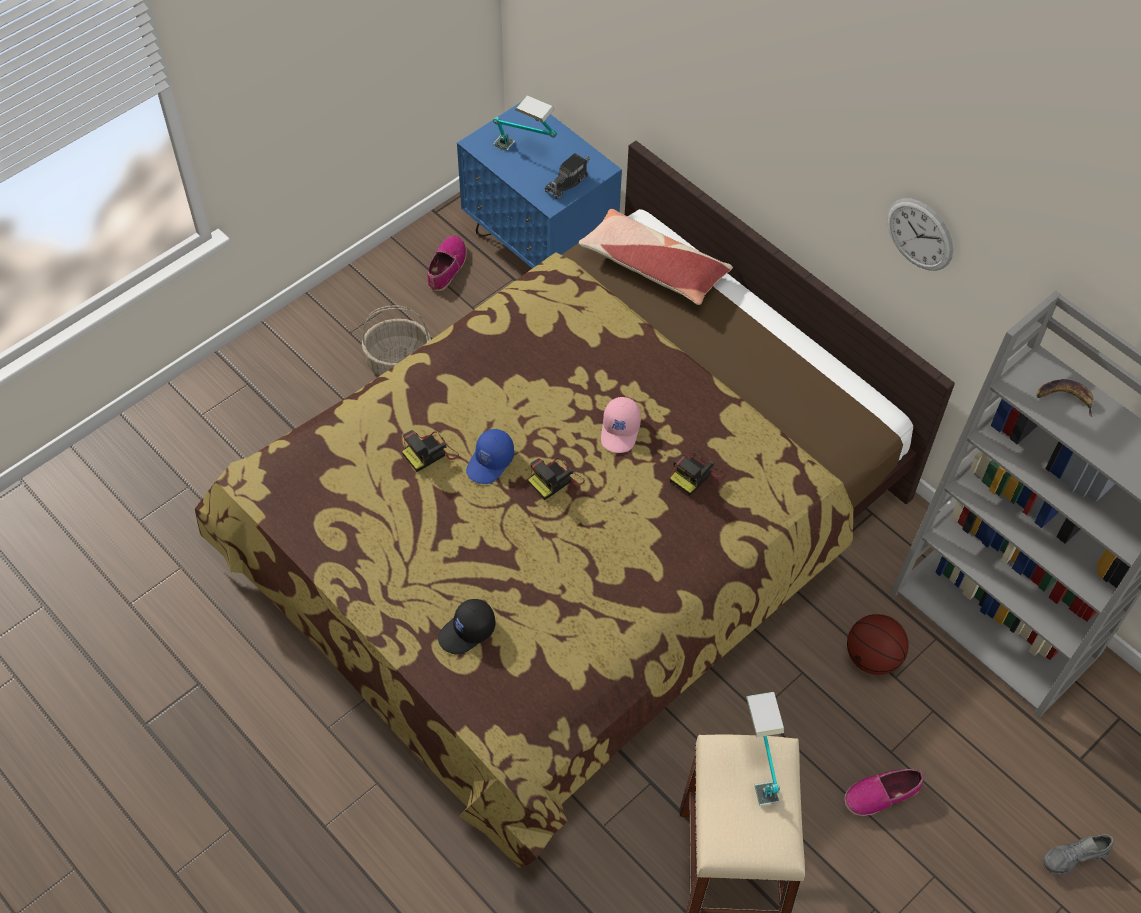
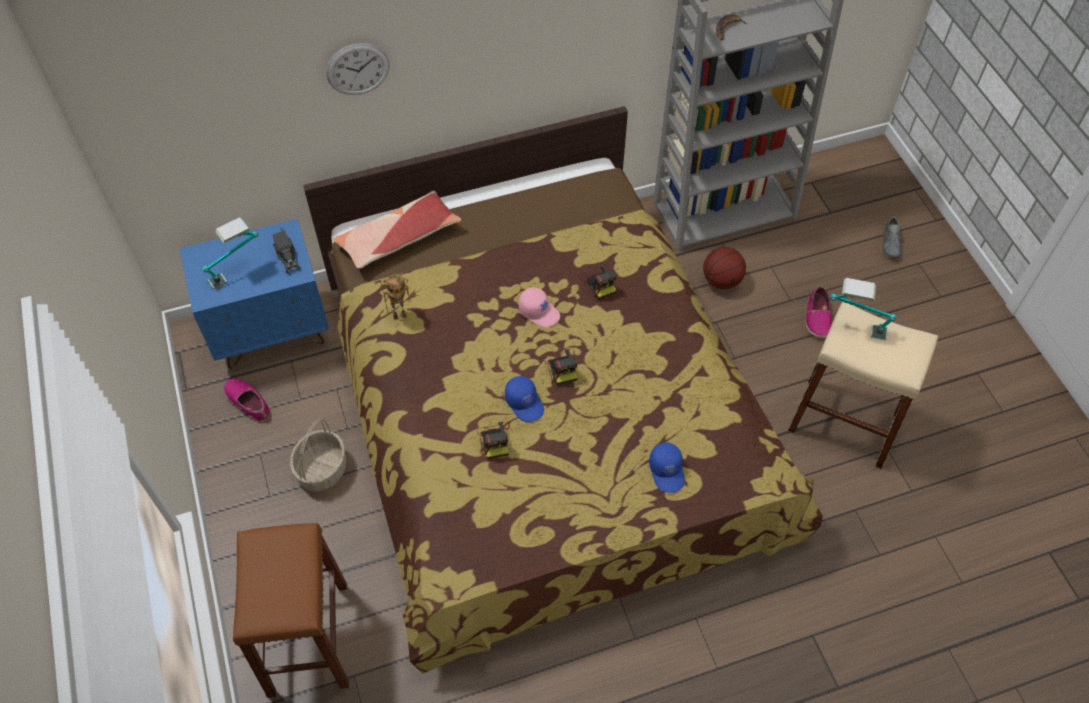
camera: 65 degrees left, 0 degrees up
black cap [438,599,495,655] -> blue cap [649,442,685,493]
wall clock [887,198,953,271] -> wall clock moved to [326,43,390,95]
none -> brown stool [233,523,349,698]
none -> toy robot [383,274,411,320]

